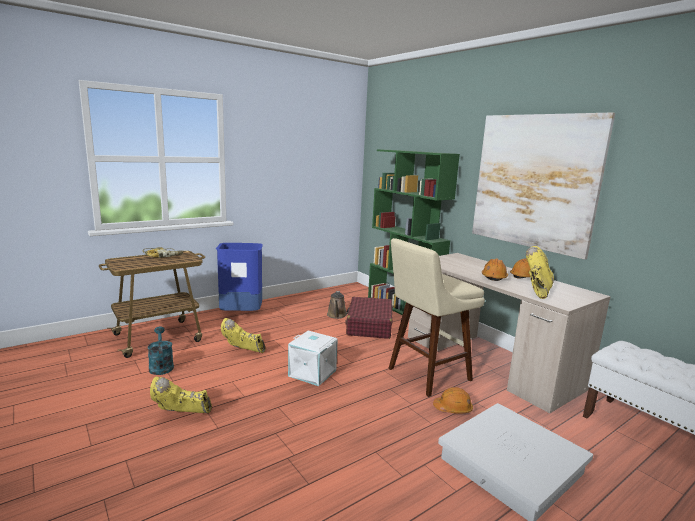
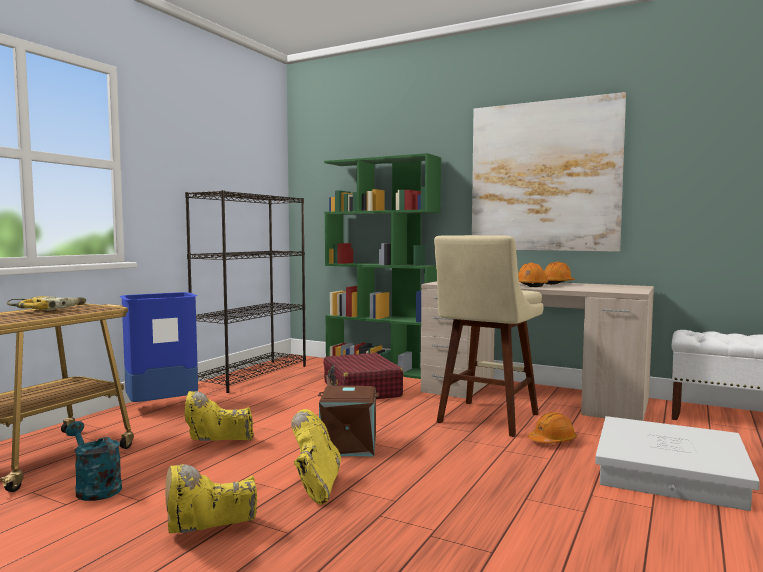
camera: 25 degrees left, 10 degrees down
white storage box [288,331,338,386] -> brown storage box [318,386,379,456]
brown watering can [327,291,347,319] -> none
yellow boot [526,246,554,299] -> yellow boot moved to [291,409,341,505]
none -> black bookcase [185,190,306,393]

